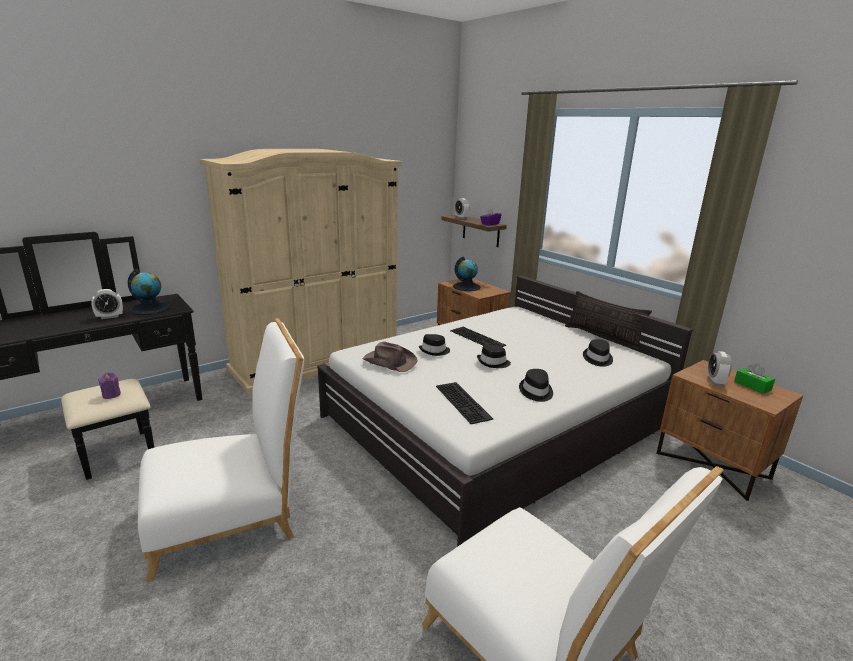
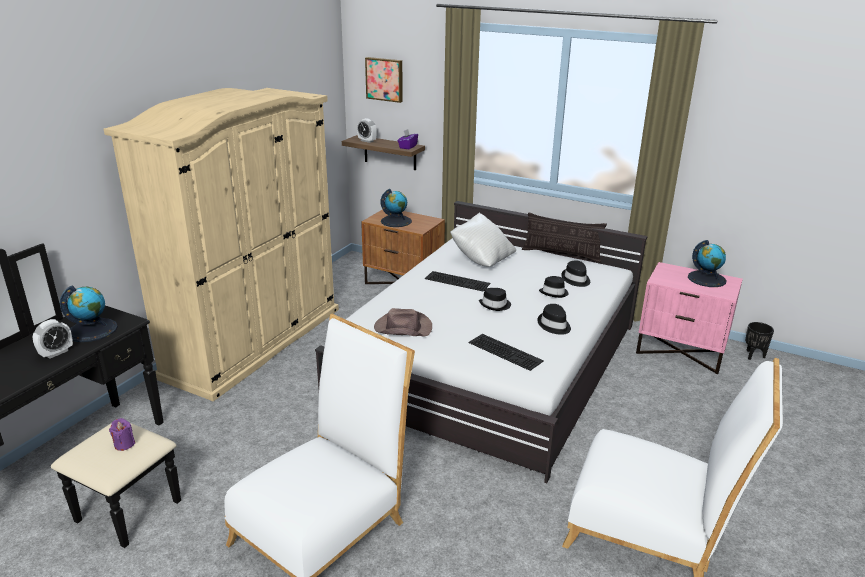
camera: 25 degrees left, 5 degrees up
black hat [419,334,450,356] -> black hat moved to [539,276,569,298]
brown nightstand [656,360,803,501] -> pink nightstand [636,262,743,374]
alarm clock [708,351,732,386] -> none
green tissue box [734,363,775,394] -> globe [688,240,726,287]
none -> picture [365,57,403,103]
none -> white pillow [450,213,516,267]
none -> black planter [745,322,774,360]

